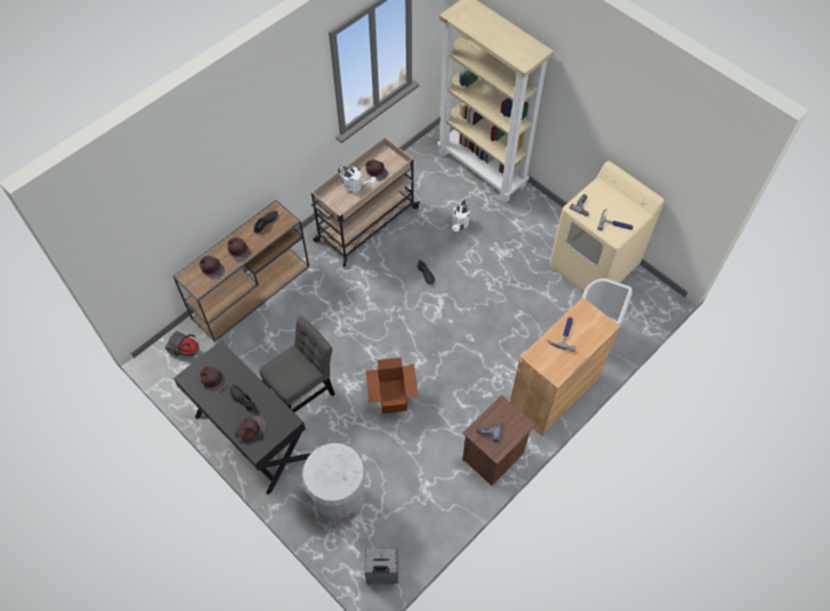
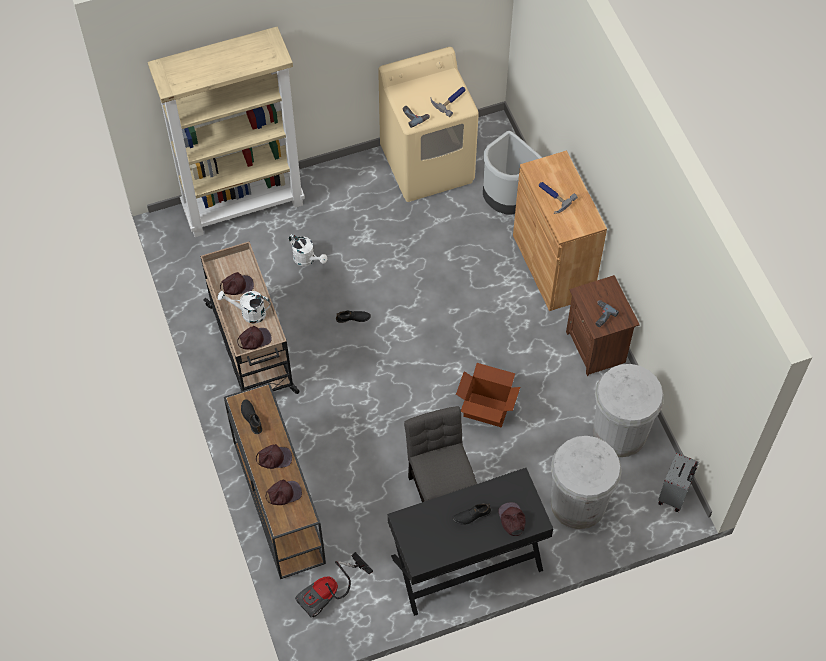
camera: 65 degrees left, 0 degrees up
brown cap [200,367,228,394] -> brown cap moved to [237,326,272,350]
white watering can [338,166,377,193] -> white watering can turned 135 degrees counterclockwise [218,291,271,324]
none -> white trash can [593,364,664,457]

